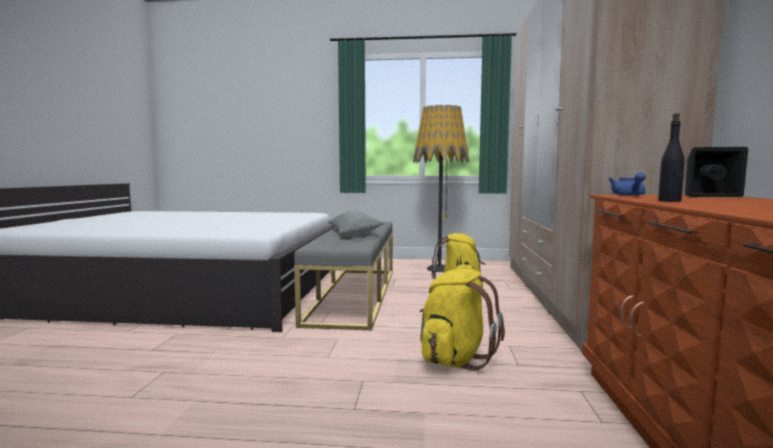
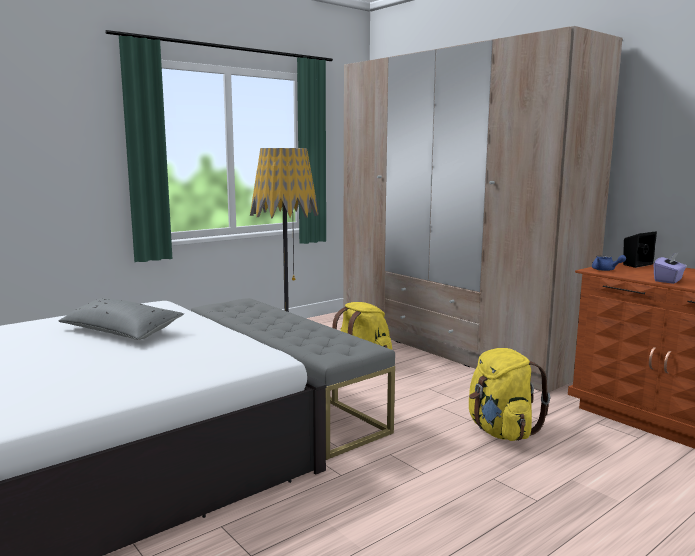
camera: 45 degrees left, 5 degrees up
grey pillow [328,211,384,236] -> grey pillow moved to [59,298,184,340]
black bottle [658,113,685,202] -> purple tissue box [654,252,687,284]

